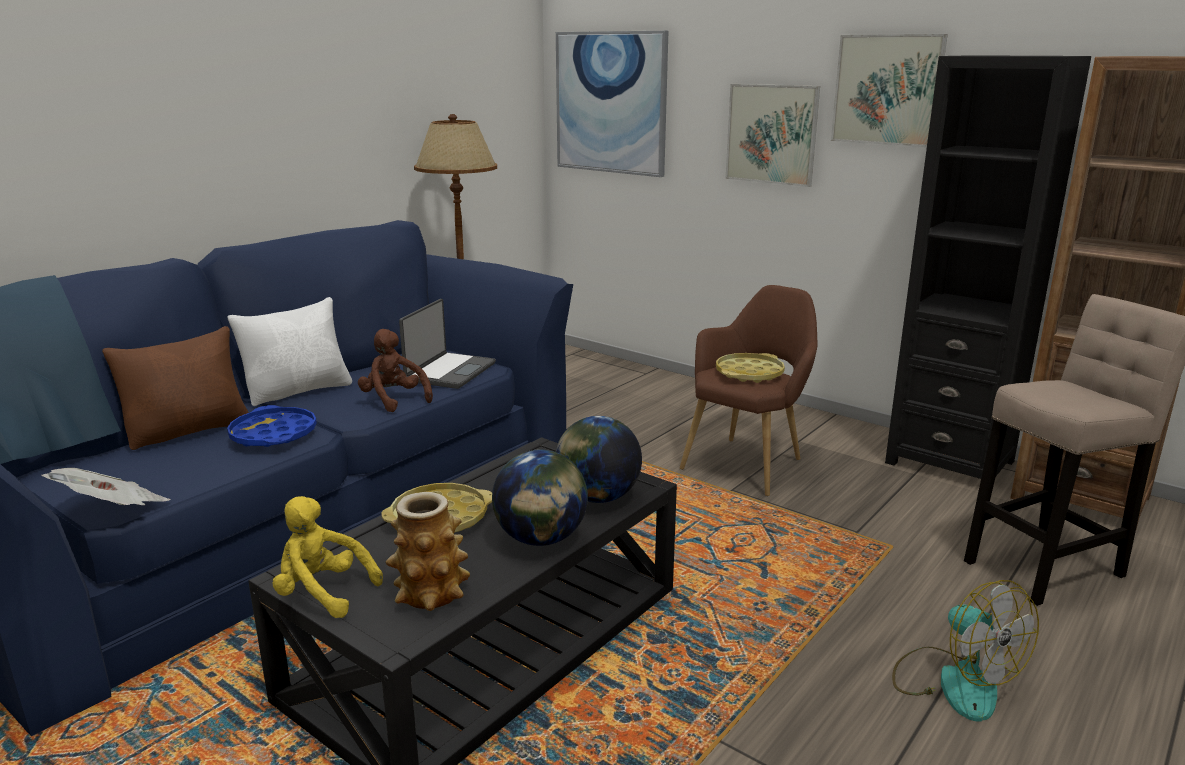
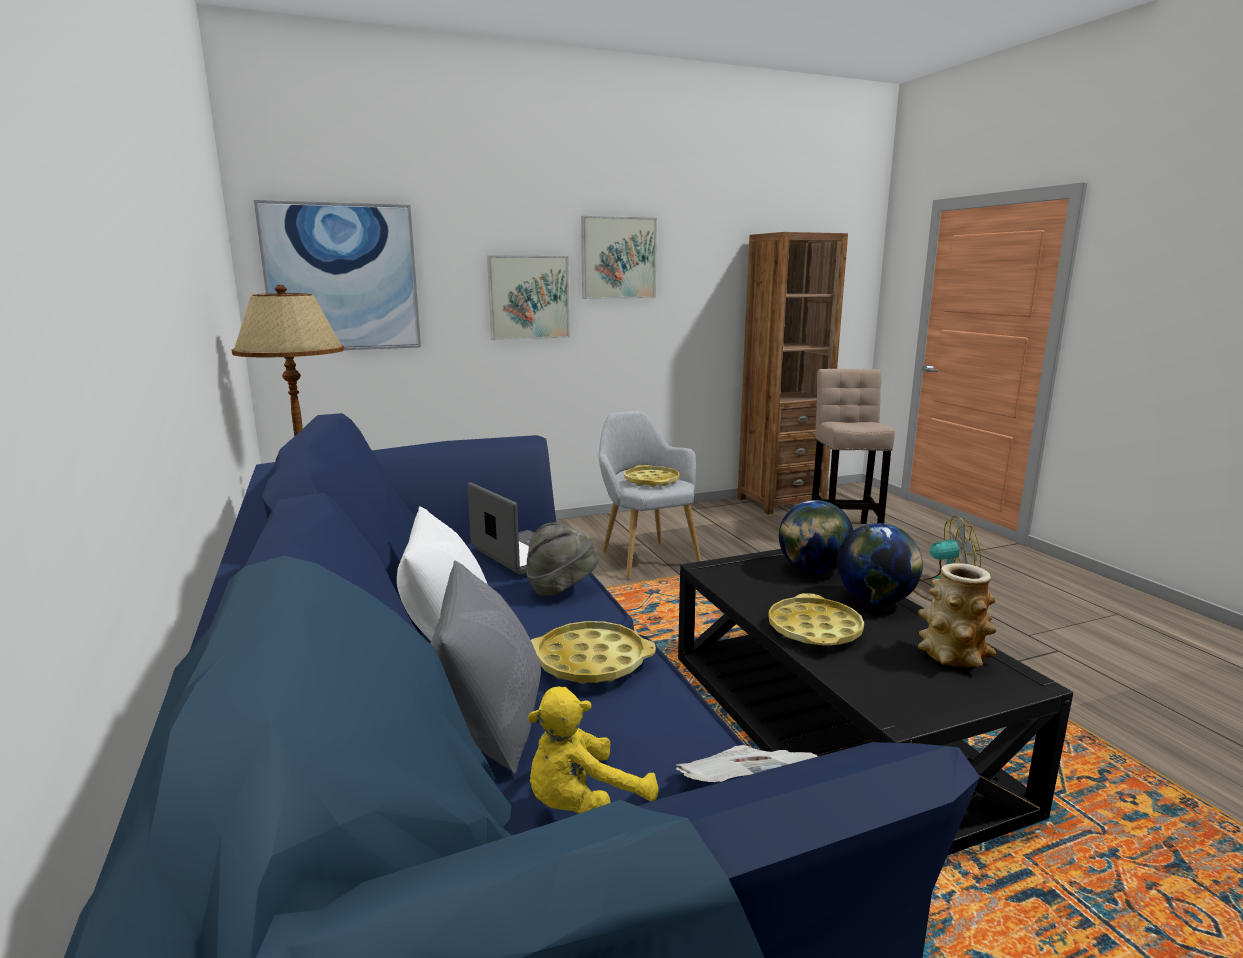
camera: 60 degrees left, 5 degrees down
brown pillow [102,326,249,450] -> grey pillow [430,561,541,774]
blue tray [227,405,317,447] -> yellow tray [531,621,656,684]
yellow plush toy [273,496,383,618] -> yellow plush toy moved to [527,687,658,814]
brown plush toy [358,329,433,412] -> grey hat [526,522,598,596]
brown armchair [680,285,817,496] -> grey armchair [599,411,701,580]
black bookcase [885,55,1091,479] -> none

